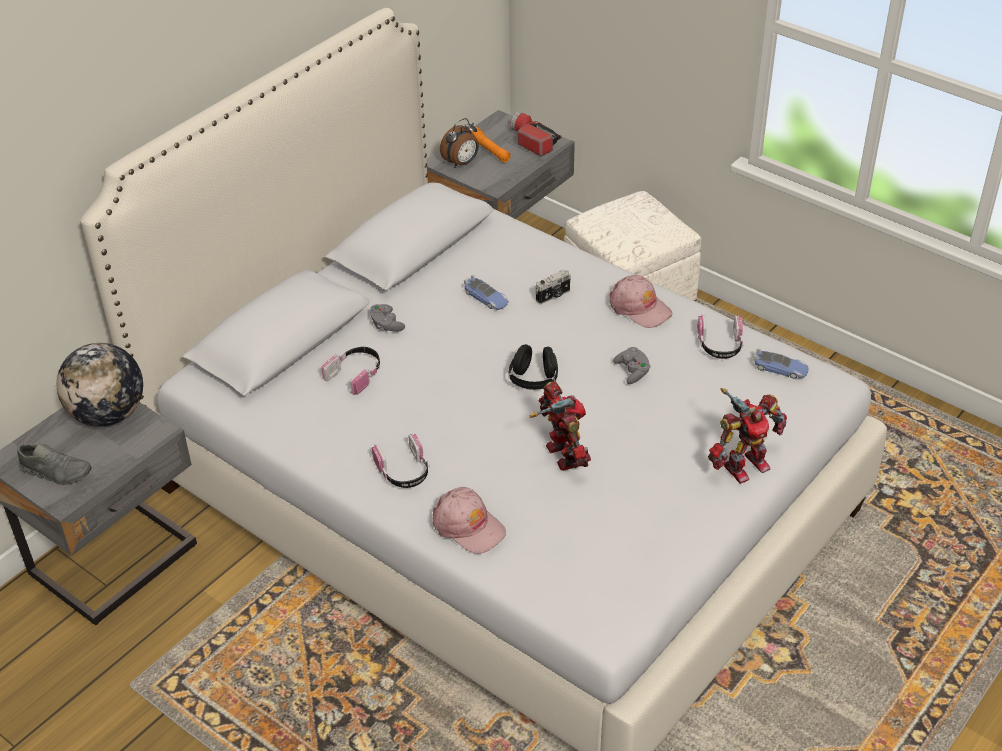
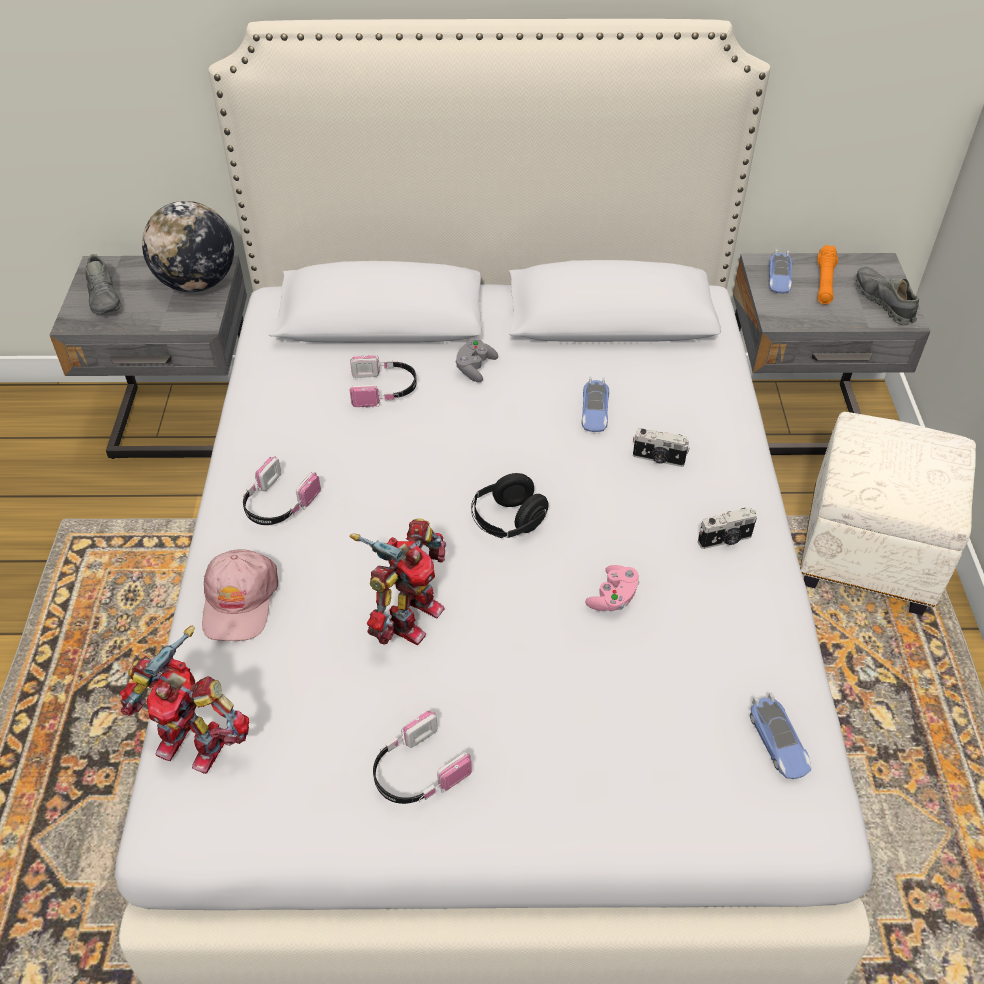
camera: 50 degrees right, 5 degrees up
alarm clock [440,118,479,168] -> toy car [768,249,793,293]
flashlight [510,111,562,156] -> grey shoe [856,267,919,325]
pink cap [610,275,672,328] -> camera [698,507,757,549]
grey game controller [613,347,650,384] -> pink game controller [585,565,639,611]
headphones [698,314,743,359] -> headphones moved to [373,711,472,804]
toy robot [708,388,787,484] -> toy robot moved to [120,626,249,774]

